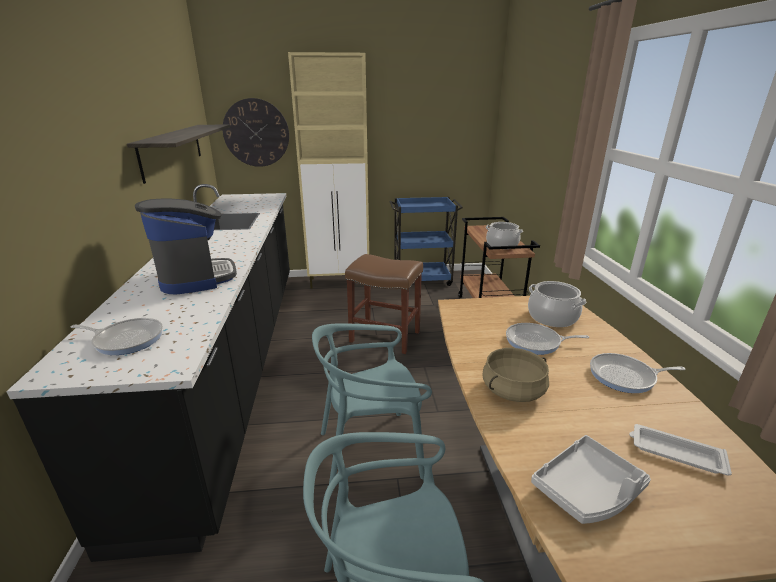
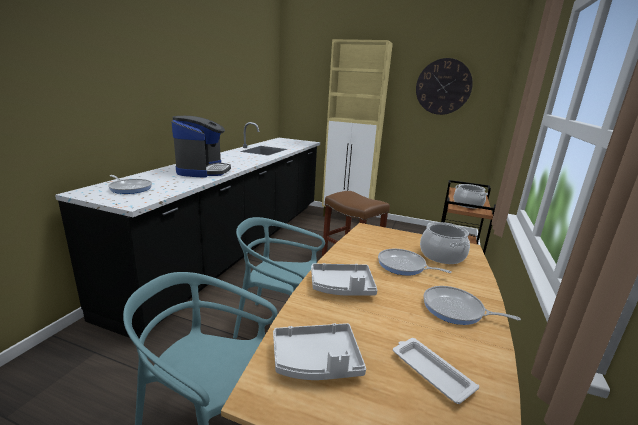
camera: 25 degrees right, 5 degrees down
shelf [127,125,230,184] -> none
wall clock [223,98,289,167] -> wall clock moved to [416,58,473,115]
blue cart [389,197,463,286] -> none
beige cooking pot [482,348,549,402] -> grey tray [311,263,377,296]

